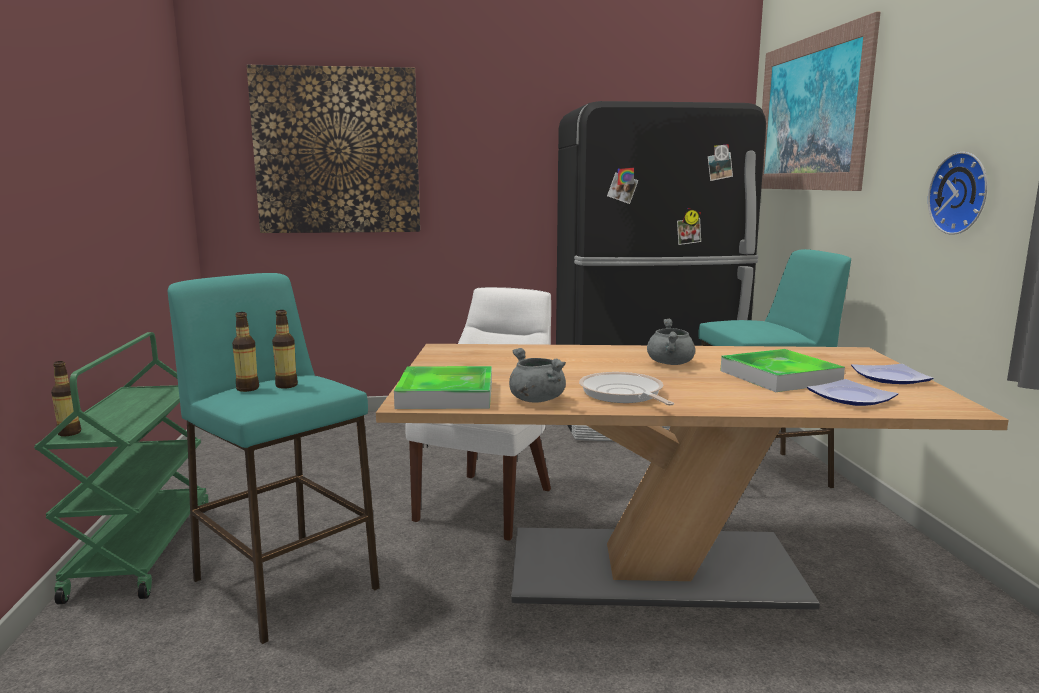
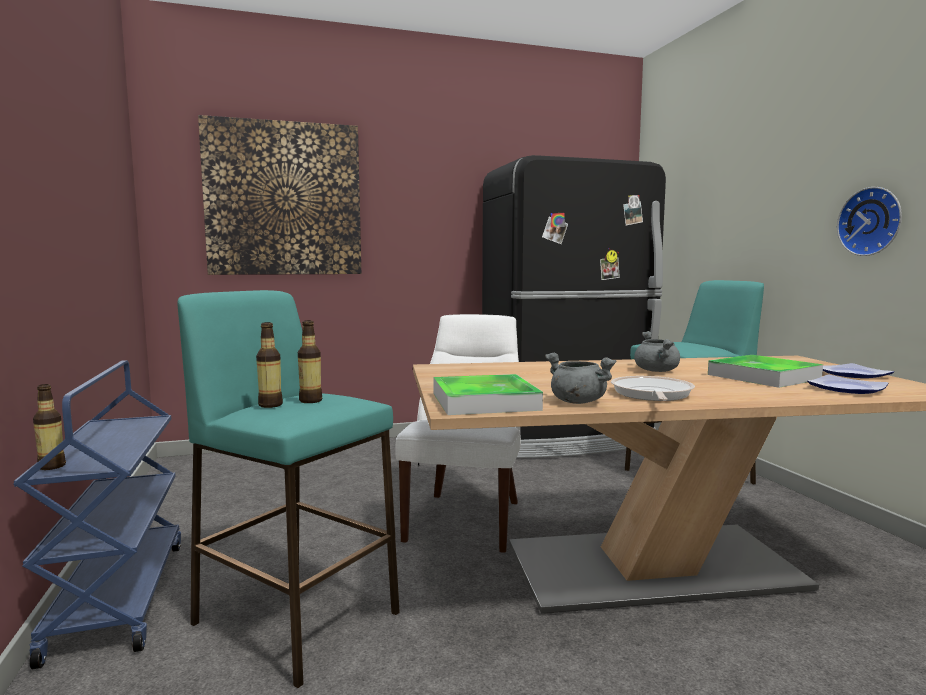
camera: 10 degrees left, 5 degrees down
green cart [34,332,208,604] -> blue cart [13,360,181,669]
frying pan [579,372,674,405] -> frying pan turned 45 degrees clockwise [611,376,695,401]
picture [761,12,881,191] -> none

